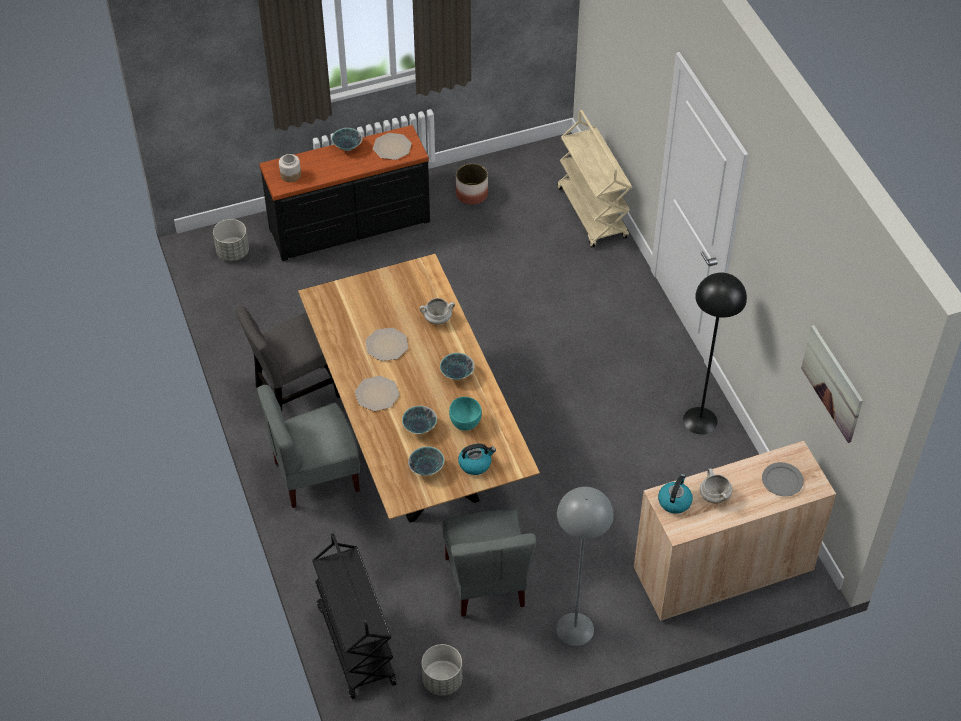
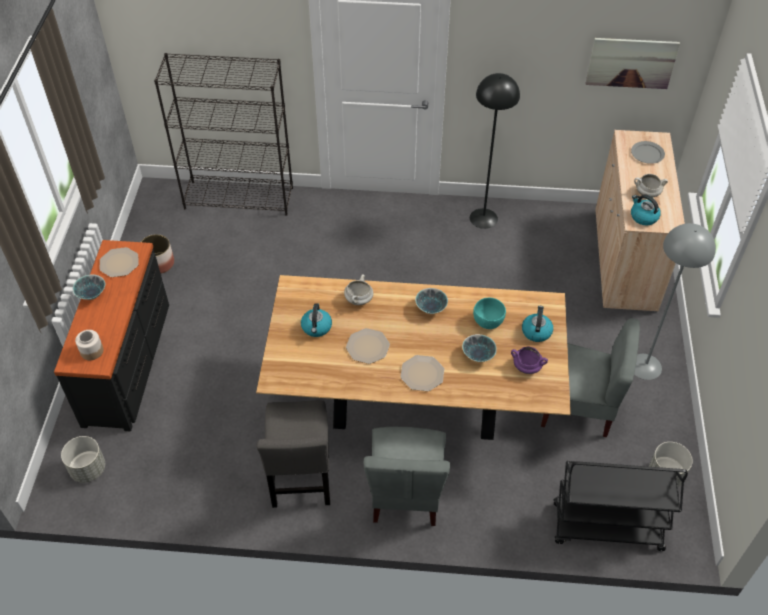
camera: 65 degrees left, 0 degrees up
bowl [408,446,445,476] -> purple cooking pot [511,347,548,374]
beige cart [557,110,632,247] -> black bookcase [154,53,293,216]
none -> kettle [301,303,332,337]

